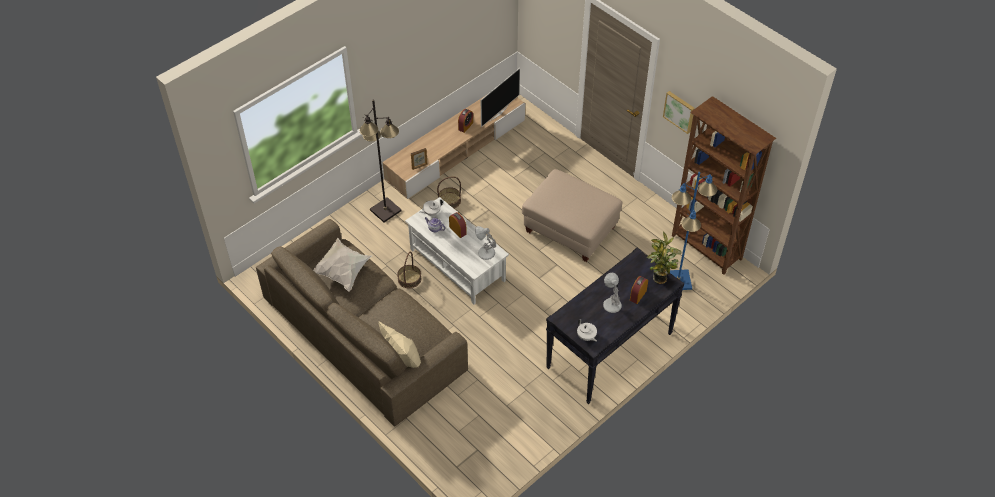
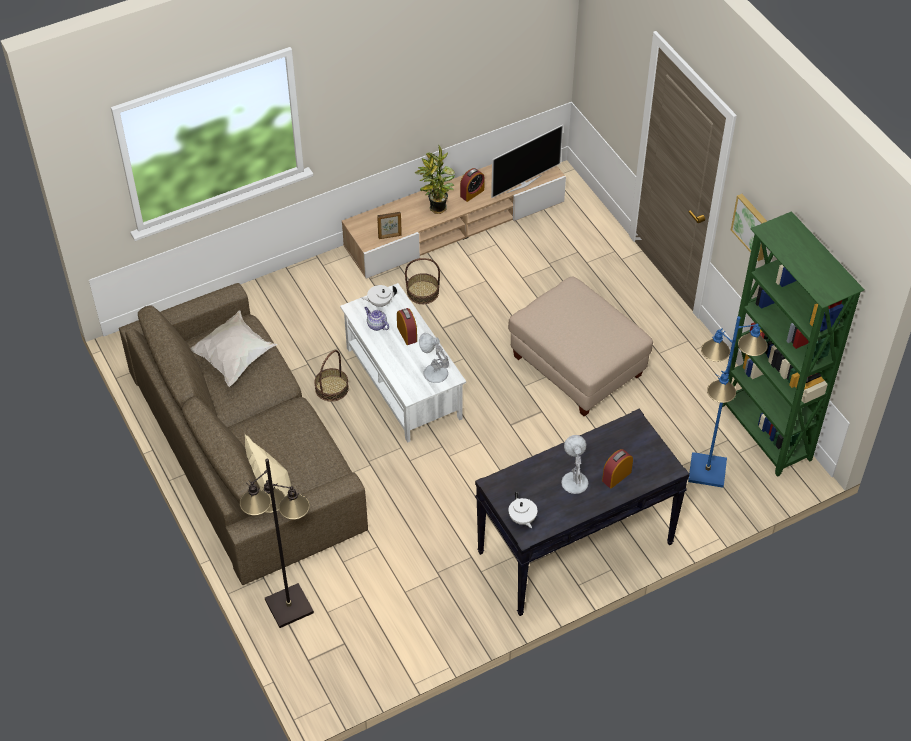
camera: 15 degrees right, 0 degrees up
black floor lamp [359,99,402,222] -> black floor lamp moved to [240,459,314,628]
potted plant [646,232,682,284] -> potted plant moved to [414,144,455,214]
brown bookcase [672,96,776,275] -> green bookcase [722,211,864,477]

